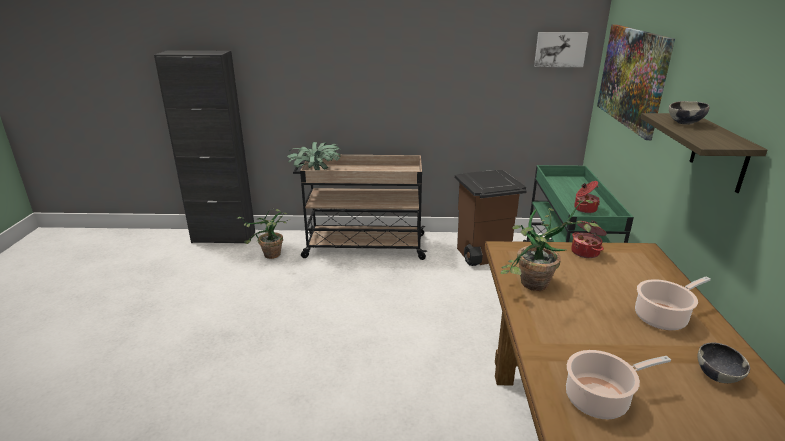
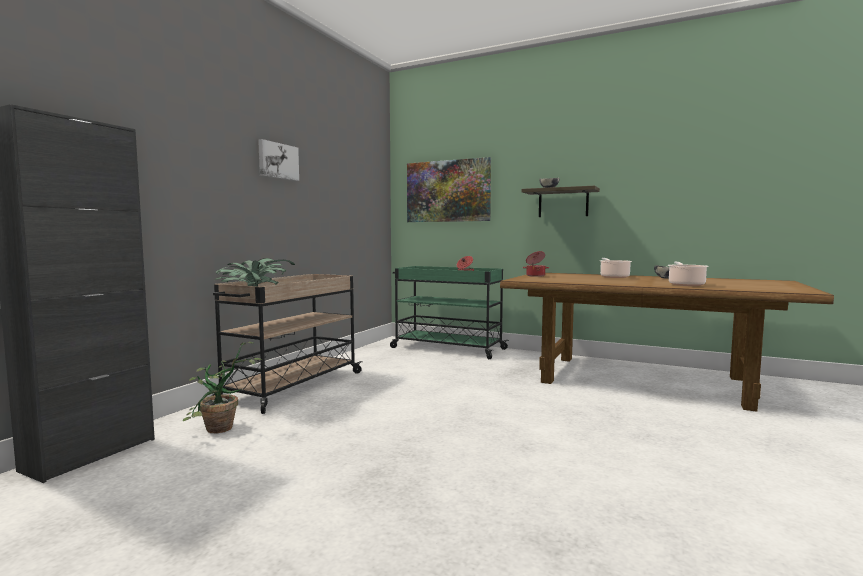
camera: 65 degrees left, 20 degrees down
brown trash can [455,170,527,266] -> none
potted plant [501,200,600,291] -> none
picture [534,32,589,67] -> picture moved to [258,139,299,181]

